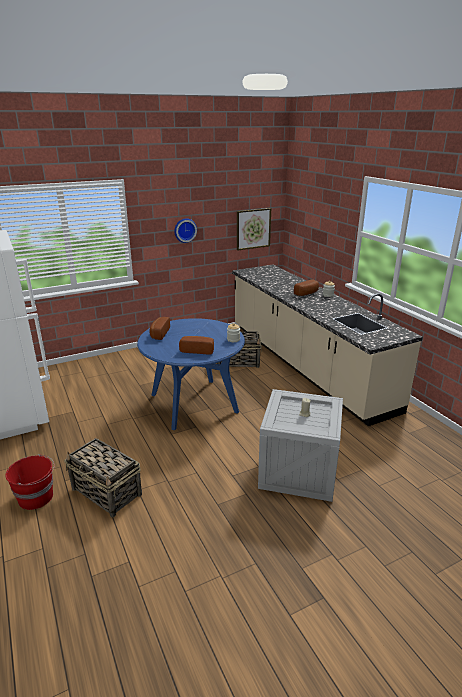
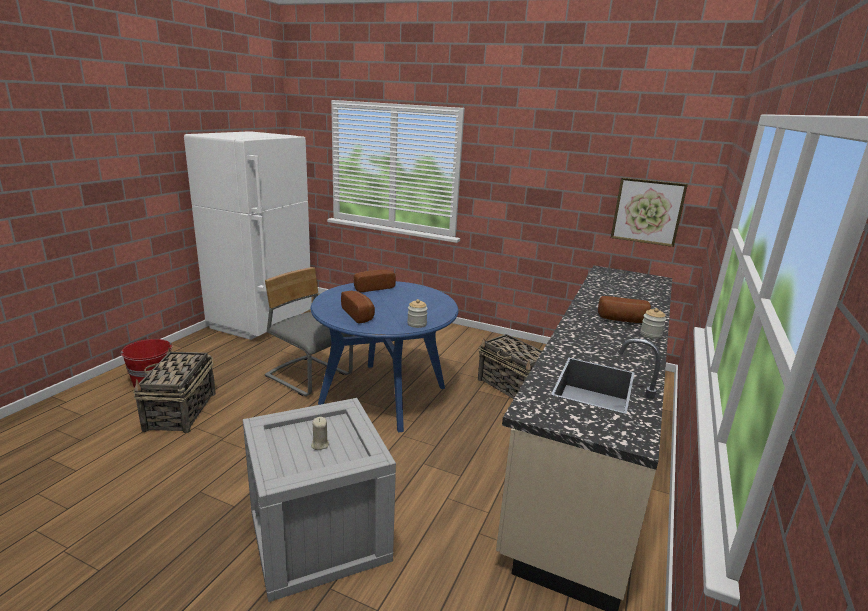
camera: 50 degrees right, 5 degrees down
wall clock [174,218,197,243] -> none
none -> grey chair [265,267,353,396]

